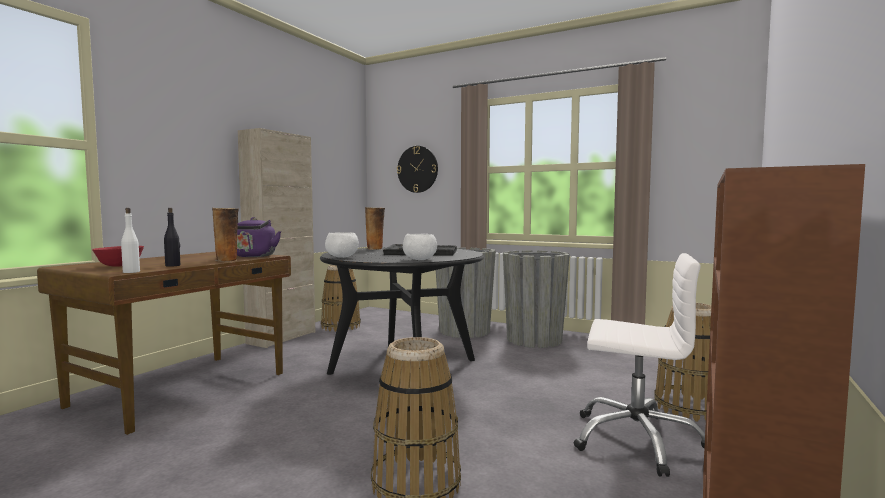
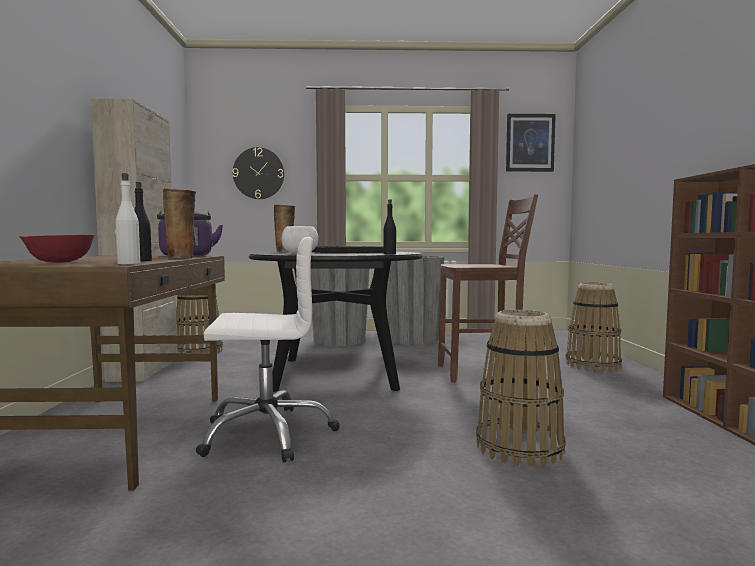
camera: 30 degrees left, 0 degrees up
white bowl [403,234,437,260] -> black bottle [384,199,396,254]
white office chair [574,253,705,477] -> white office chair moved to [196,237,340,462]
none -> brown chair [438,194,538,383]
none -> picture [506,114,556,172]

